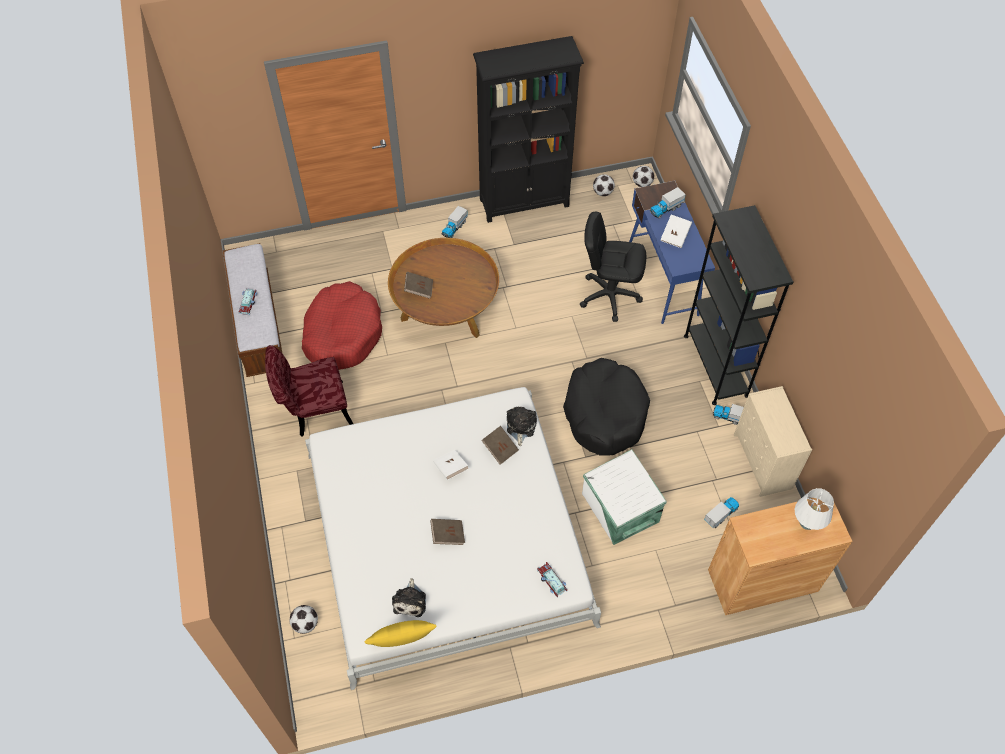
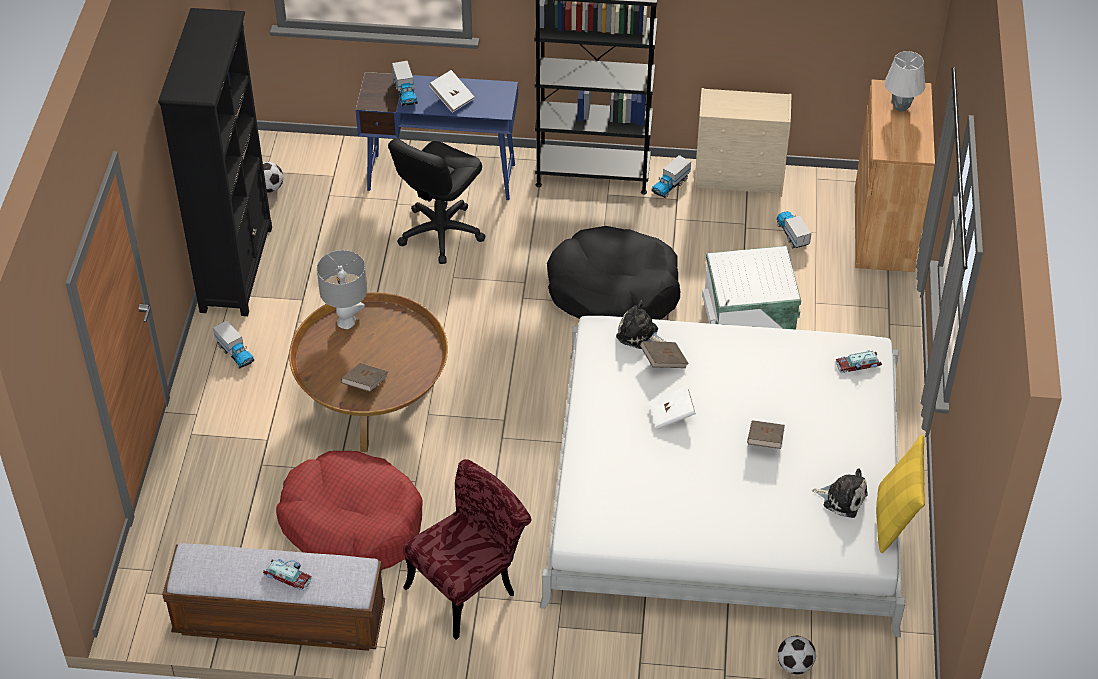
camera: 70 degrees left, 10 degrees down
red chair [265,345,353,437] -> red chair turned 135 degrees counterclockwise [403,459,531,639]
football [633,166,654,187] -> none
none -> grey table lamp [317,250,367,329]

